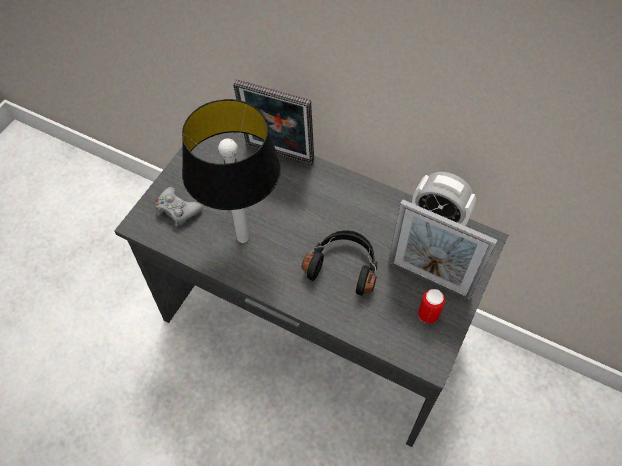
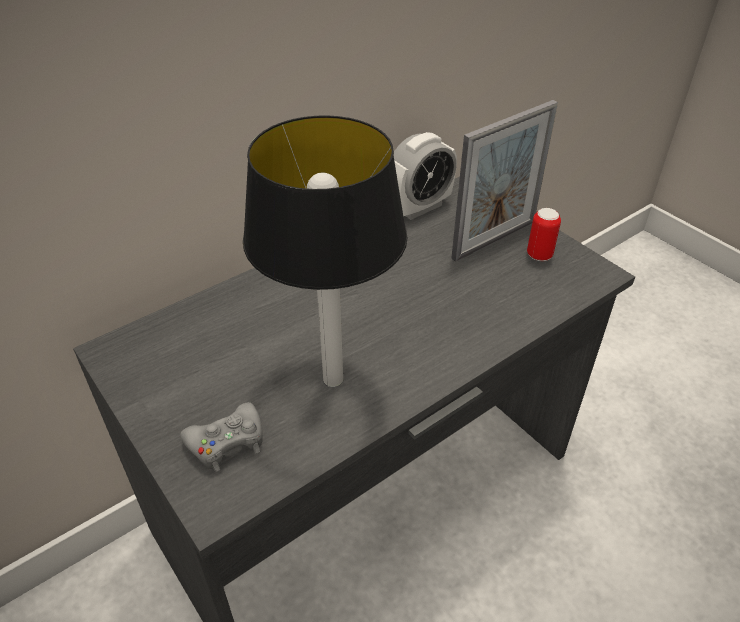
camera: 65 degrees left, 15 degrees down
picture frame [233,79,314,165] -> none
black headphones [301,230,377,296] -> none

